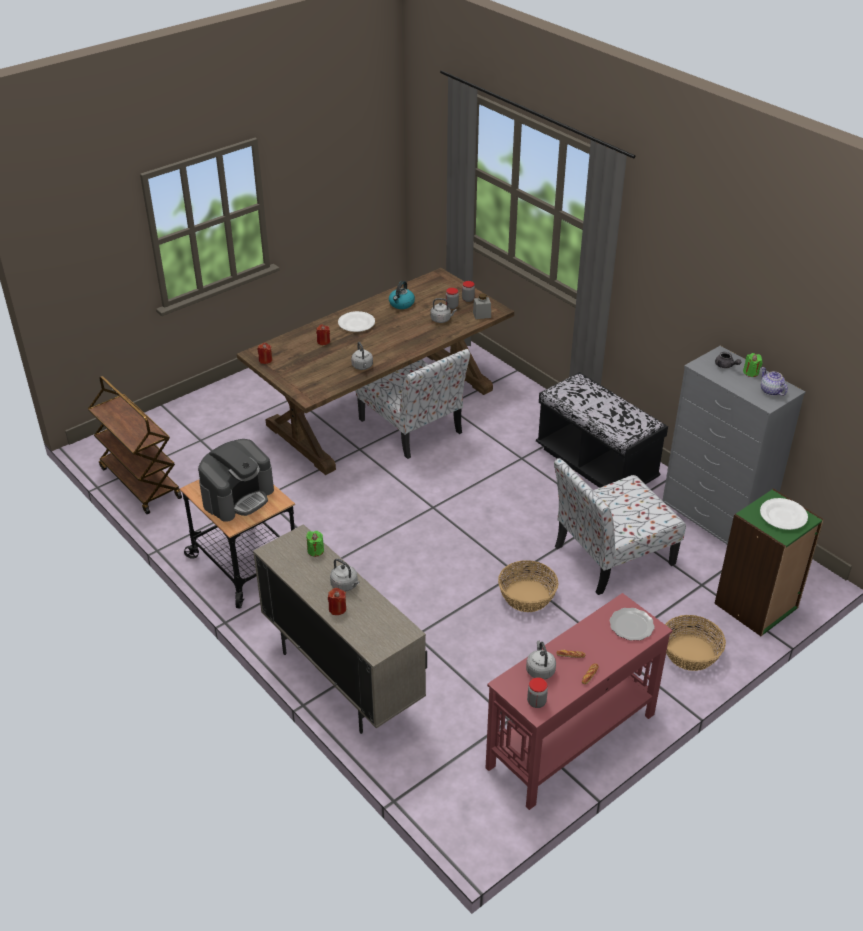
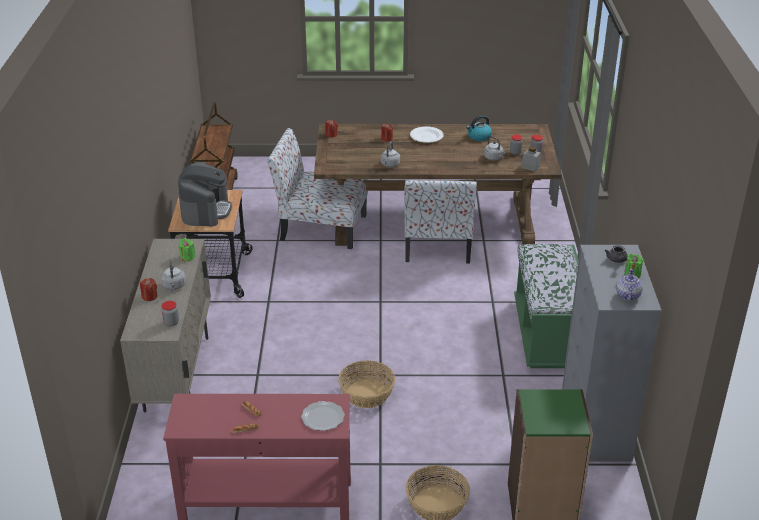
camera: 40 degrees right, 5 degrees down
coffee machine [198,439,274,522] -> coffee machine turned 75 degrees counterclockwise [178,162,232,227]
grey kettle [526,640,556,680] -> none
jar [527,677,548,708] -> jar moved to [162,301,179,326]
black bench [536,372,668,488] -> green bench [514,244,579,368]
chair [554,458,686,595] -> chair moved to [267,128,368,249]
white plate [760,498,808,530] -> none

